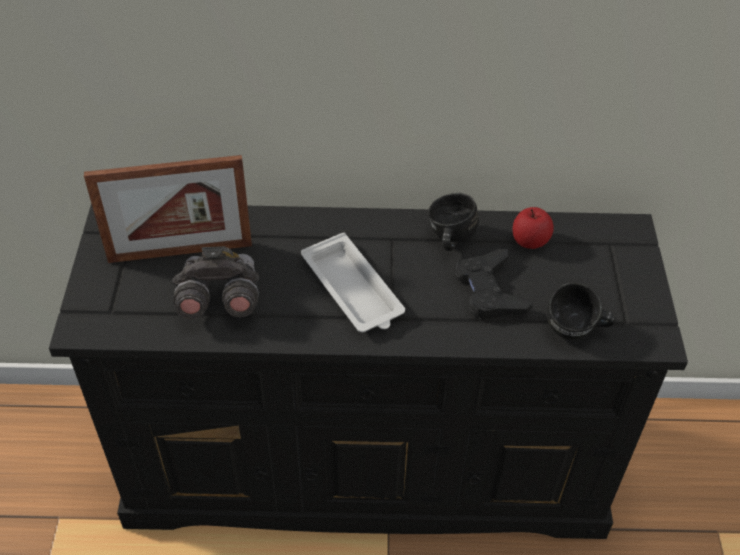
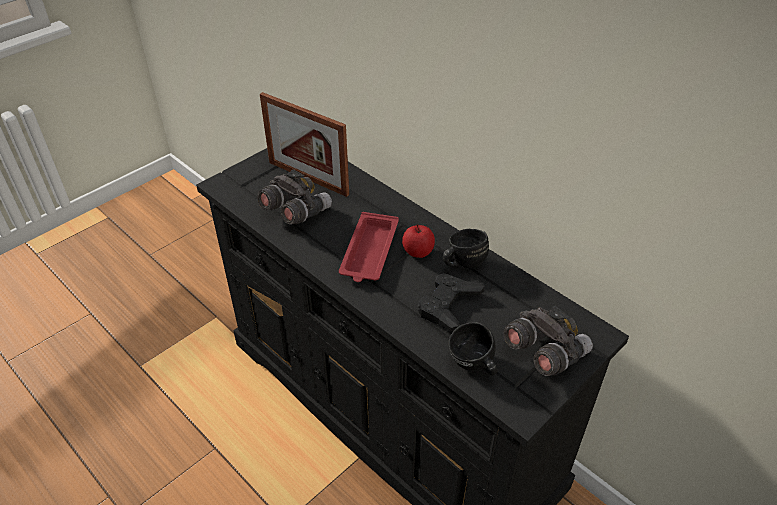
camera: 45 degrees right, 5 degrees down
white tray [301,233,405,332] -> red tray [339,212,399,282]
apple [513,207,554,249] -> apple moved to [402,224,435,258]
none -> grey binoculars [503,306,593,376]

